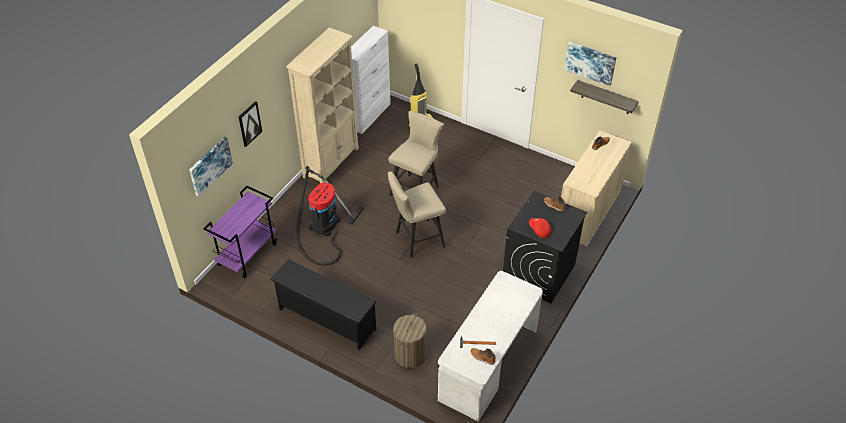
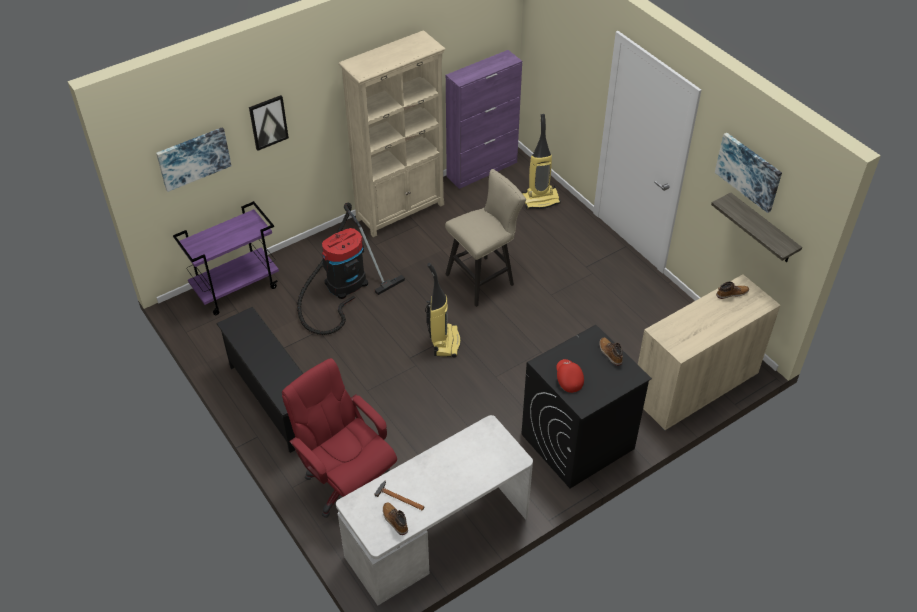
camera: 25 degrees right, 0 degrees up
white cabinet [351,26,391,134] -> purple cabinet [446,50,522,189]
beige stool [388,172,446,257] -> vacuum cleaner [425,263,461,358]
laundry basket [393,313,426,368] -> red office chair [282,358,397,518]

